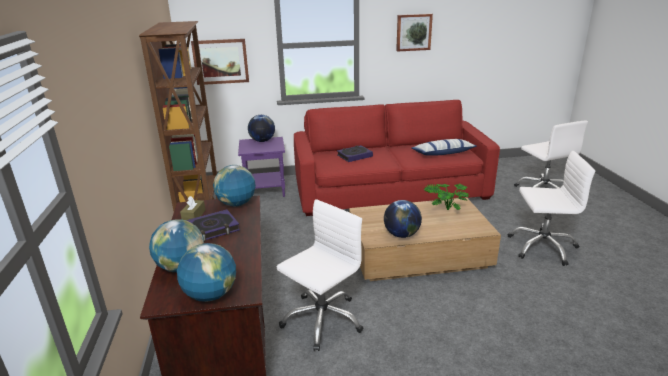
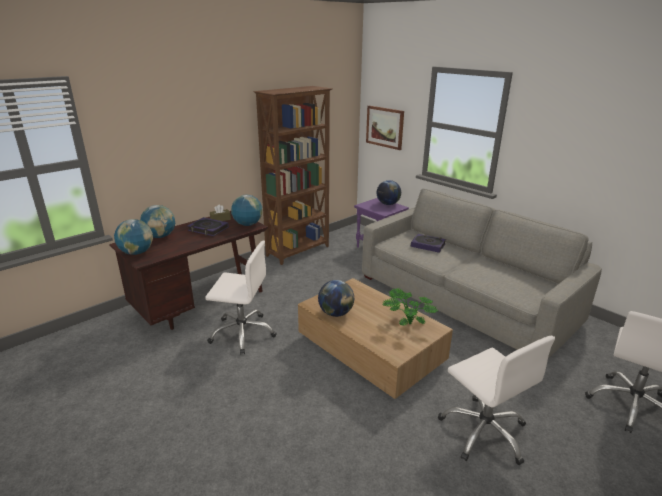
camera: 55 degrees right, 0 degrees up
red sofa [294,100,500,216] -> grey sofa [362,189,602,359]
picture [396,14,433,52] -> none
pillow [412,139,477,156] -> none

